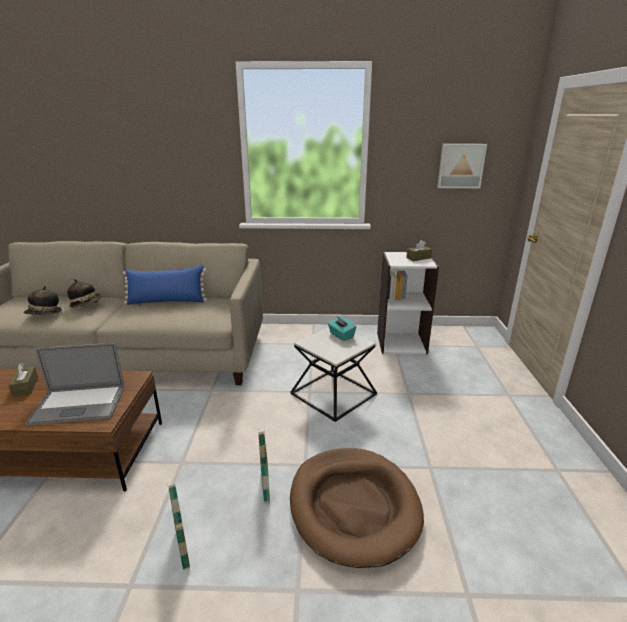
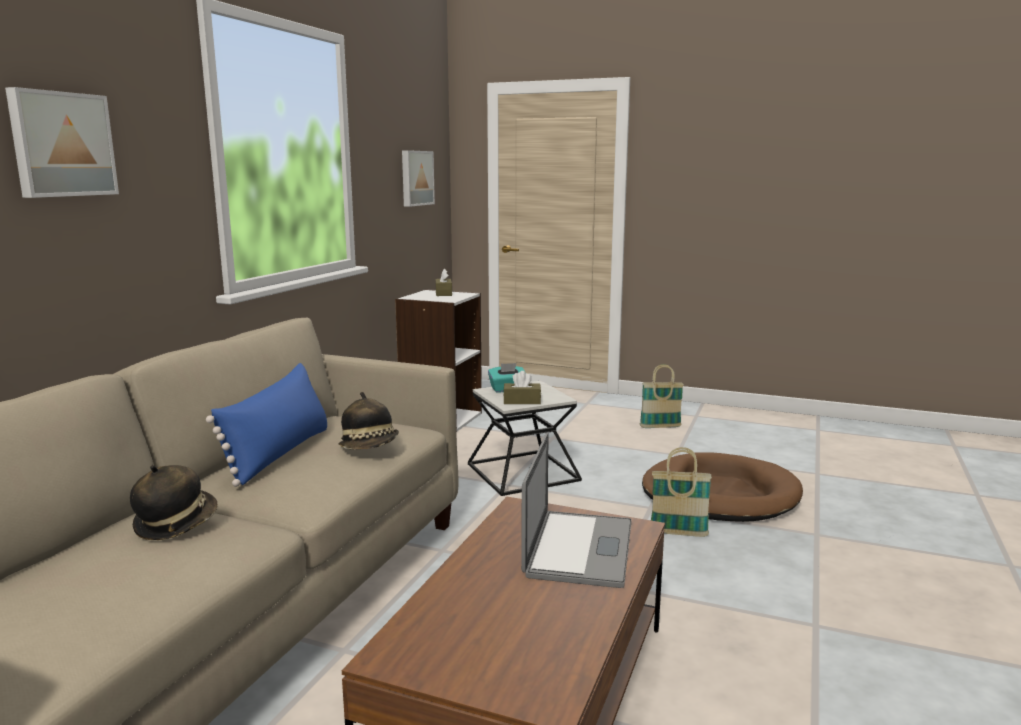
camera: 70 degrees left, 10 degrees down
brown tissue box [8,363,38,397] -> brown tissue box moved to [503,371,541,404]
hat [24,286,62,315] -> hat moved to [339,392,399,450]
basket [167,483,190,570] -> basket moved to [640,364,684,428]
none -> picture [5,87,119,198]

